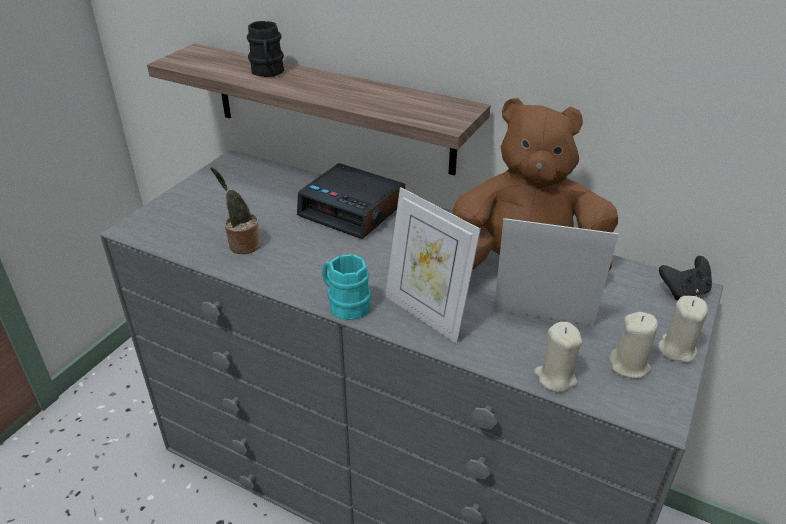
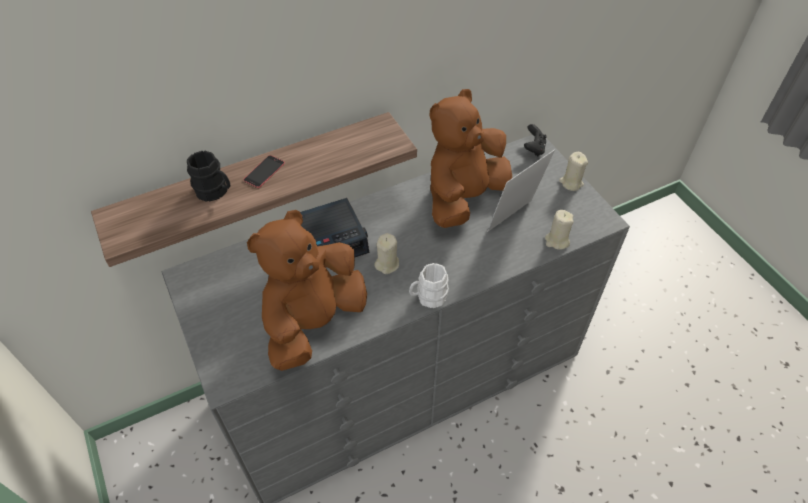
camera: 55 degrees left, 15 degrees up
potted plant [210,167,261,254] -> brown plush toy [247,210,367,371]
turquoise mug [322,254,371,320] -> white mug [409,263,449,308]
picture frame [385,187,481,344] -> none
beige candle [609,312,658,378] -> beige candle moved to [374,233,399,274]
none -> phone [243,155,285,188]

